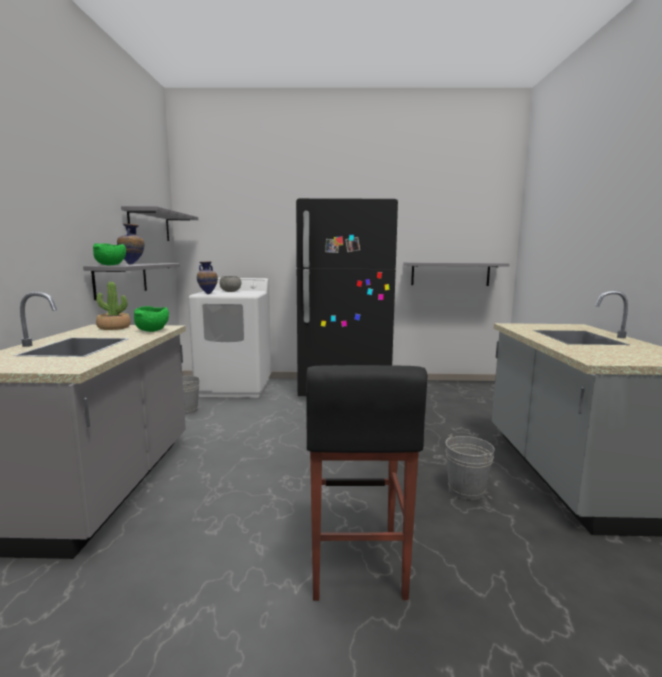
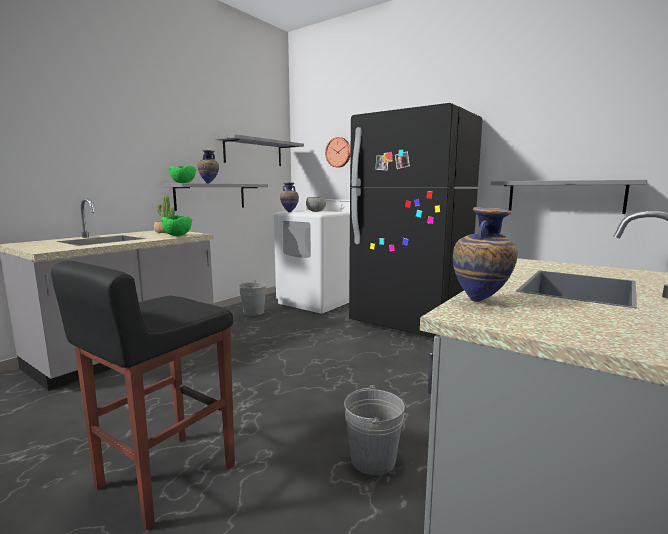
camera: 35 degrees right, 0 degrees up
none -> wall clock [325,137,351,168]
none -> vase [453,207,517,302]

